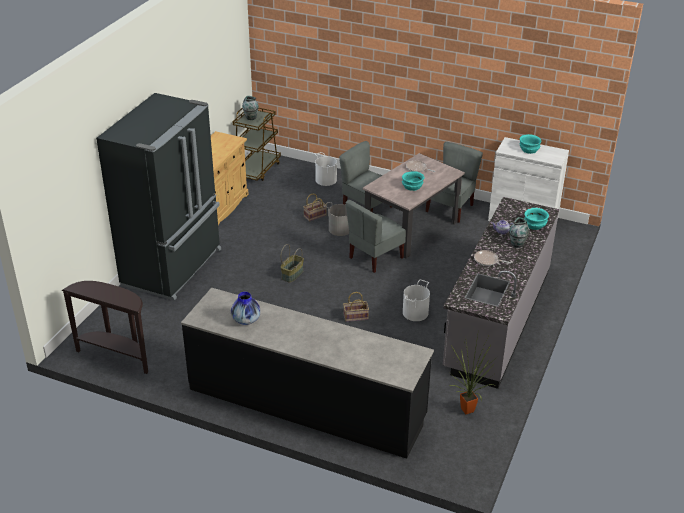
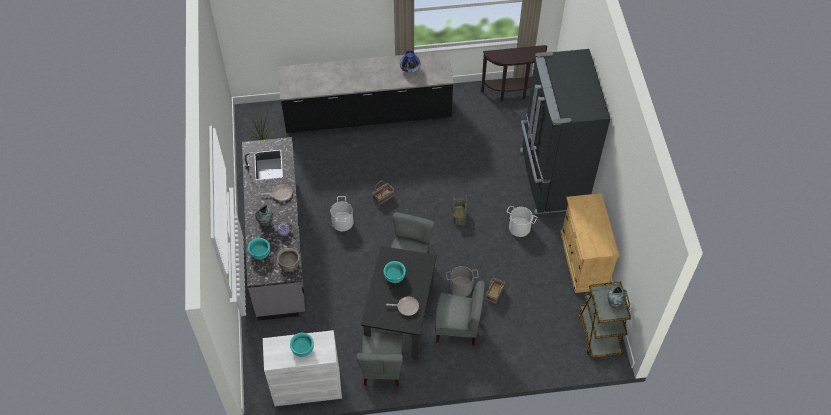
camera: 150 degrees right, 20 degrees up
white bucket [315,152,337,186] -> white bucket moved to [507,206,538,237]
beige dining table [363,153,465,259] -> black dining table [361,246,437,360]
none -> brown cooking pot [277,248,300,272]

